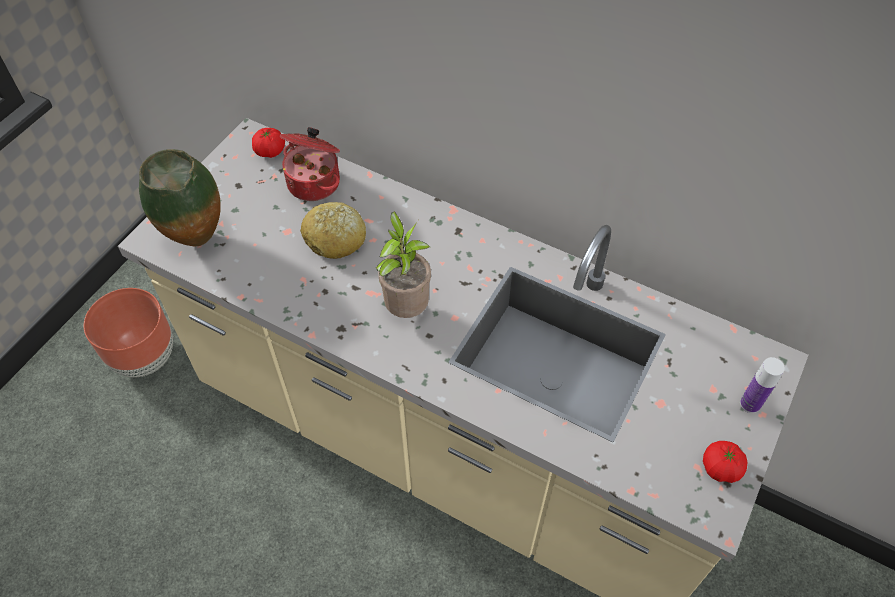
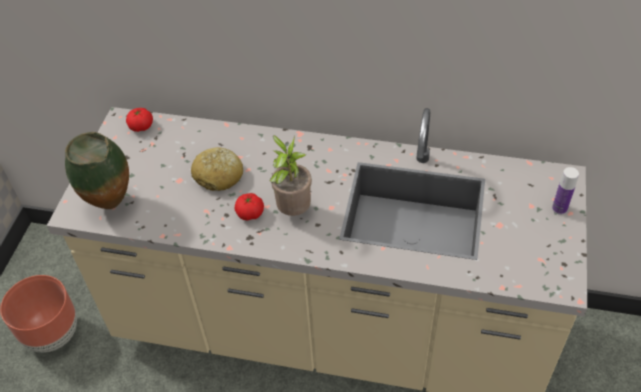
camera: 15 degrees left, 5 degrees down
cooking pot [280,127,340,201] -> none
tomato [703,441,748,483] -> tomato moved to [235,193,264,221]

